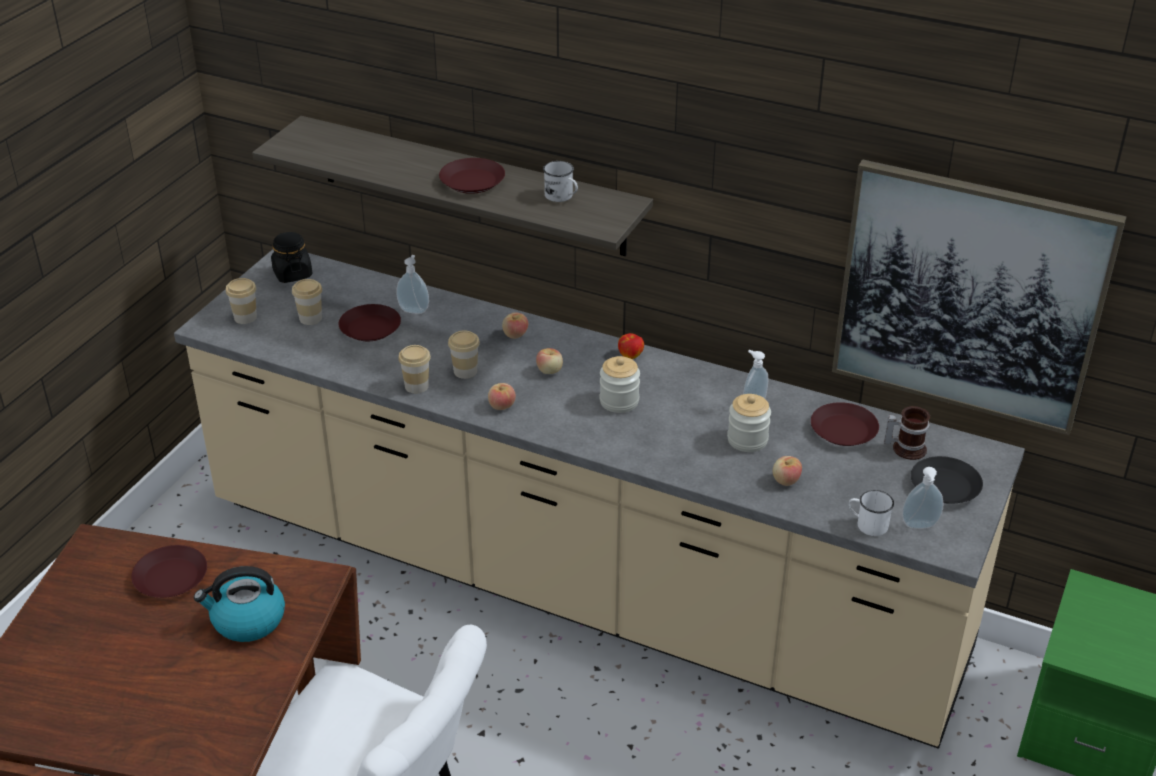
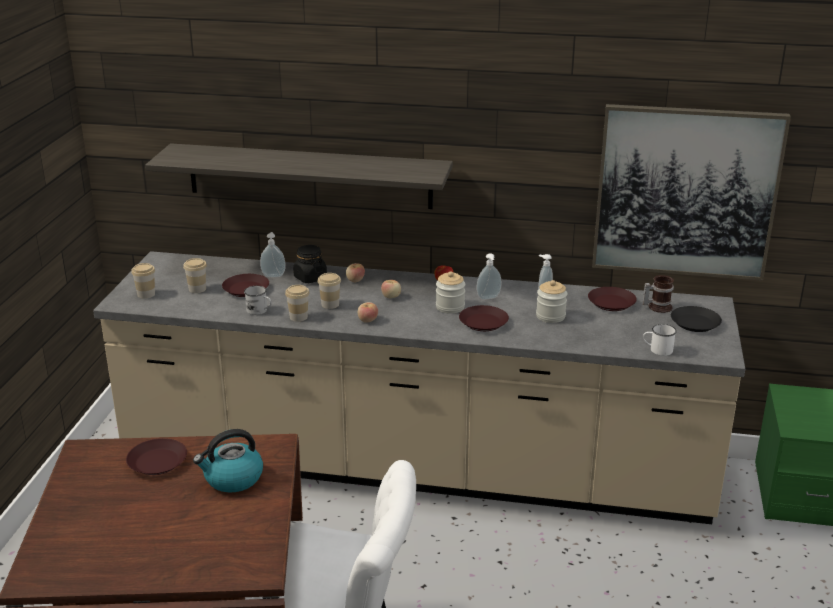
camera: 15 degrees left, 10 degrees down
black jar [271,232,312,283] -> black jar moved to [293,245,327,283]
brown plate [439,158,505,194] -> brown plate moved to [459,305,509,331]
white mug [543,161,578,202] -> white mug moved to [244,286,272,315]
apple [773,456,802,486] -> none
soap dispenser [902,467,944,529] -> soap dispenser moved to [477,253,502,300]

